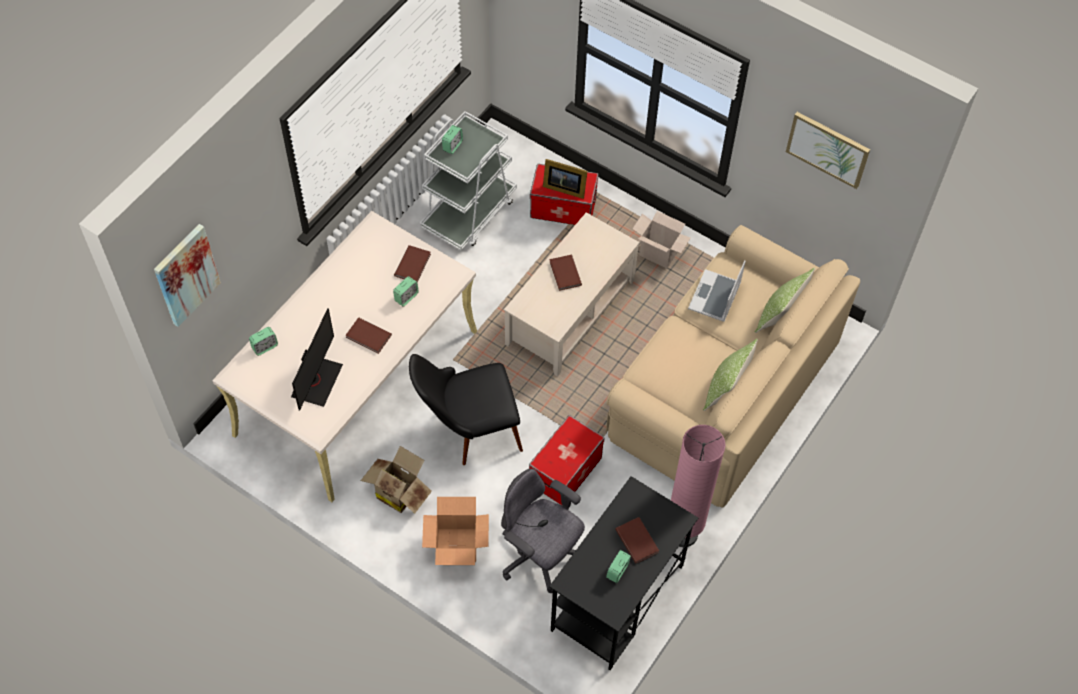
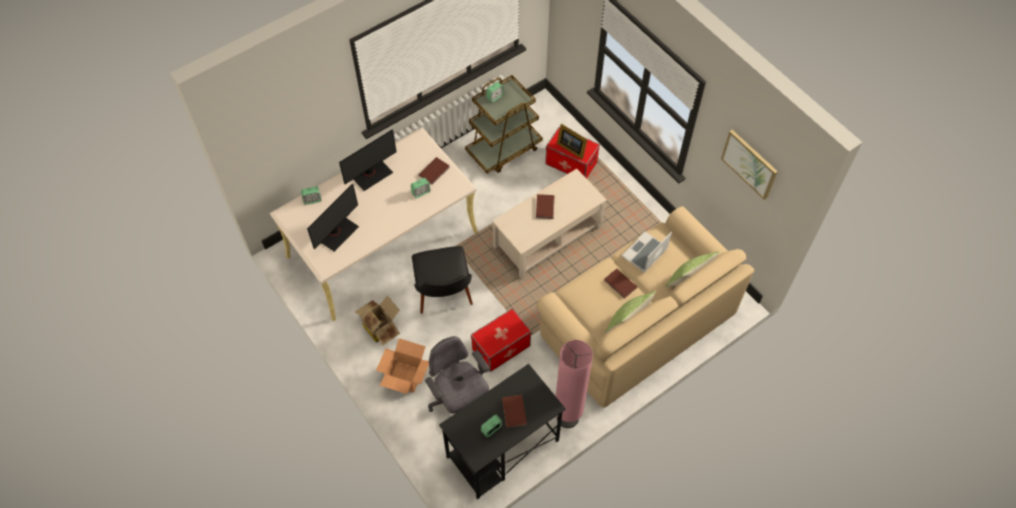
camera: 20 degrees right, 0 degrees up
picture [154,224,221,327] -> none
brown book [345,317,392,354] -> brown book moved to [604,269,637,299]
black chair [409,354,523,465] -> black chair turned 105 degrees counterclockwise [412,246,473,314]
white cart [420,111,517,251] -> brown cart [465,75,543,173]
cardboard box [632,211,690,268] -> none
none -> monitor [339,129,396,191]

